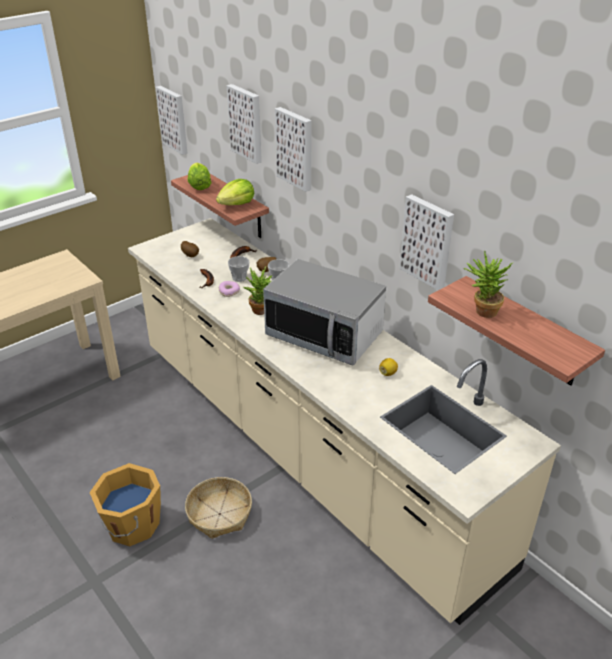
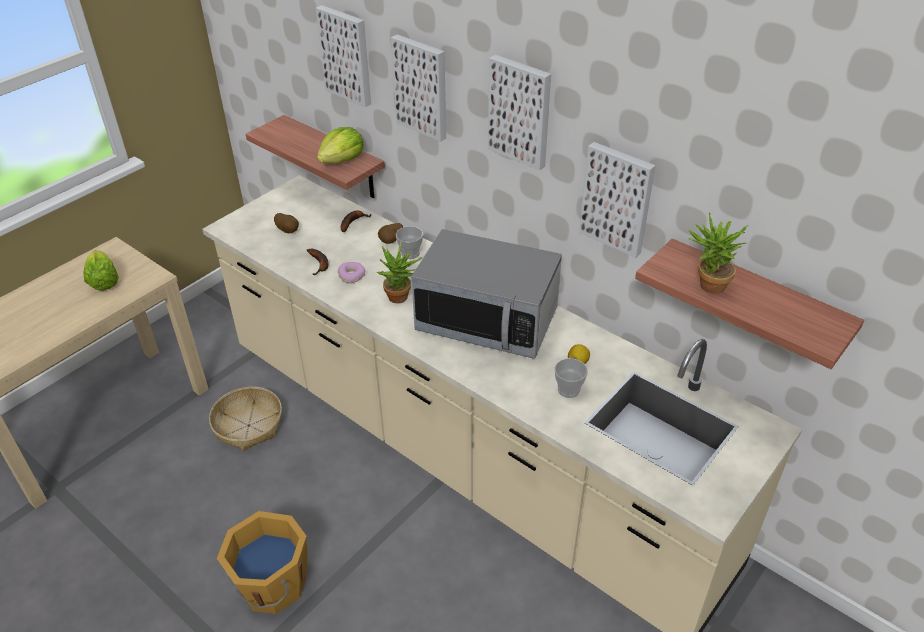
camera: 10 degrees left, 5 degrees up
picture [156,86,188,155] -> picture moved to [488,55,551,170]
basket [185,477,252,539] -> basket moved to [209,387,282,451]
lettuce [188,163,212,190] -> lettuce moved to [83,250,119,291]
cup [228,256,250,282] -> cup moved to [554,358,588,398]

